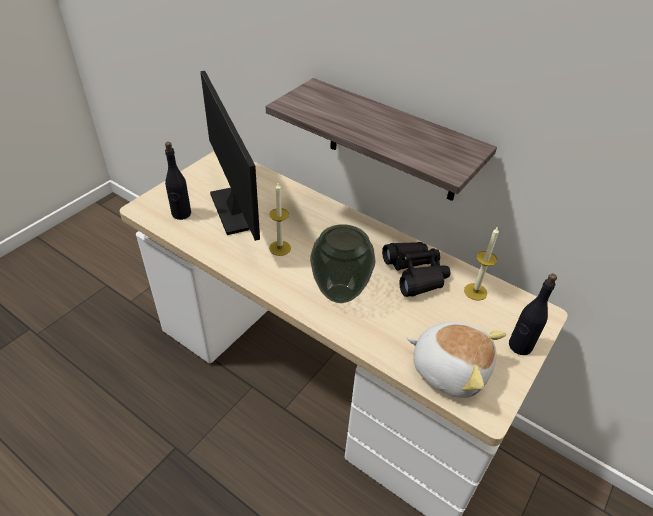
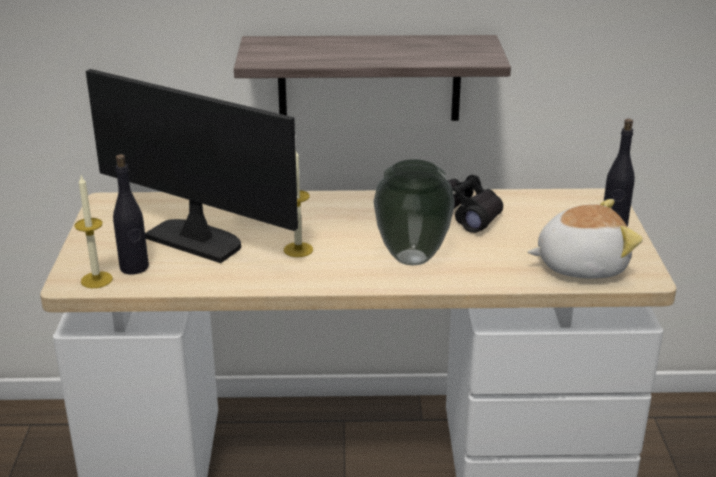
camera: 35 degrees left, 15 degrees down
candle [464,226,499,301] -> candle moved to [74,176,113,288]

